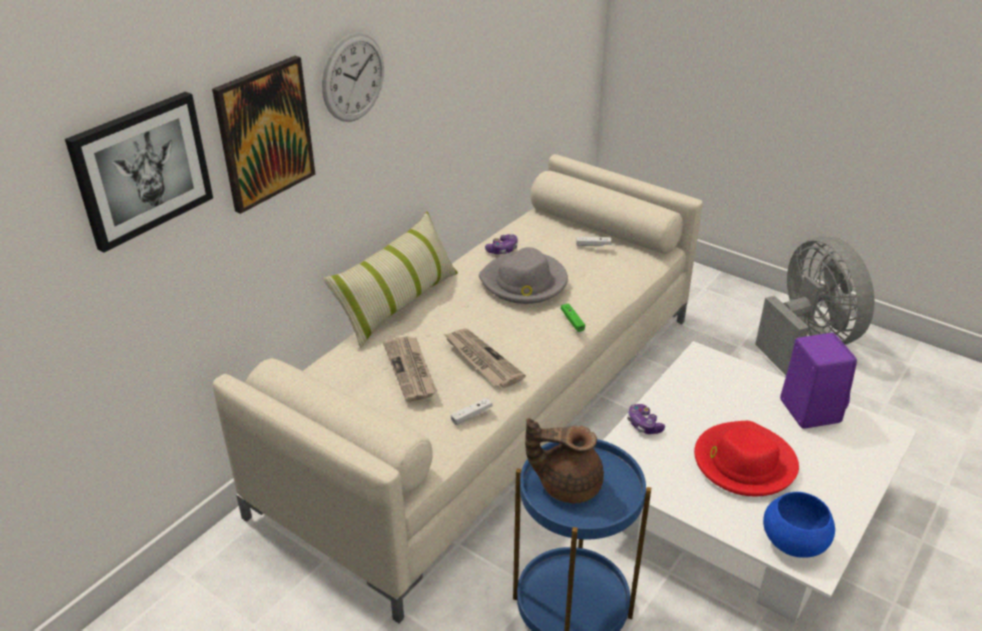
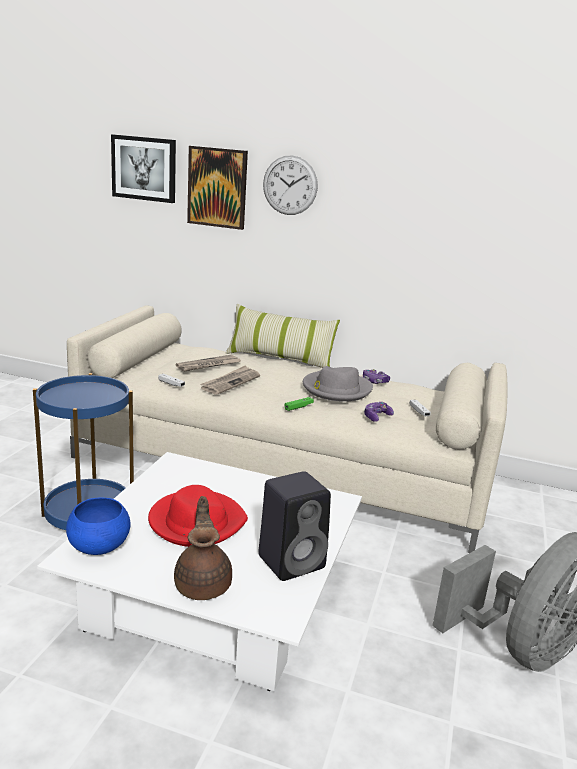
camera: 70 degrees right, 15 degrees down
brown teapot [525,418,604,503] -> brown teapot moved to [174,496,232,600]
game controller [627,404,665,434] -> game controller moved to [364,402,394,422]
purple speaker [780,333,857,429] -> black speaker [258,471,331,581]

